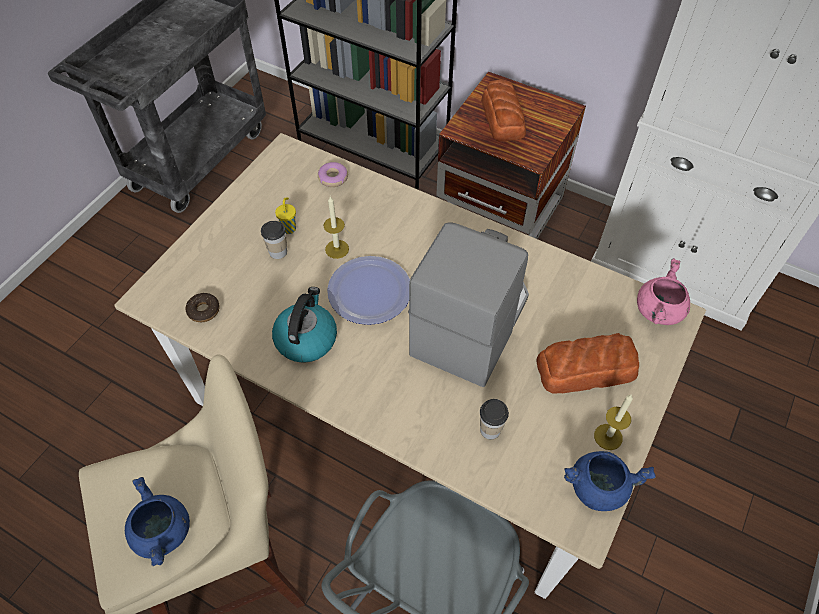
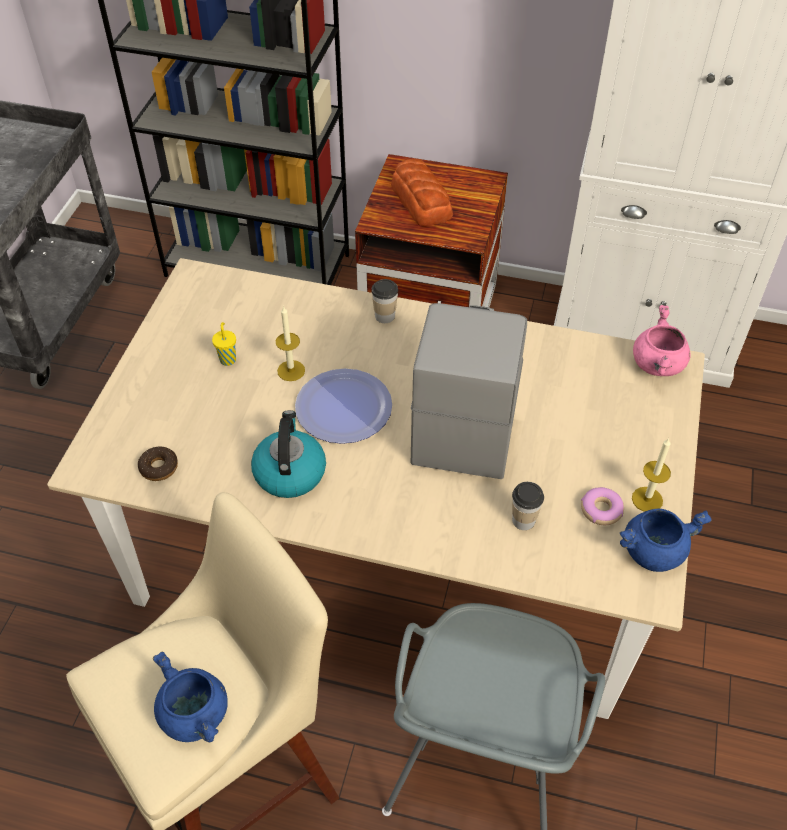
camera: 15 degrees left, 5 degrees down
cup [261,221,287,259] -> cup moved to [371,279,398,323]
donut [318,162,348,187] -> donut moved to [581,487,624,525]
bread [536,333,639,394] -> none

